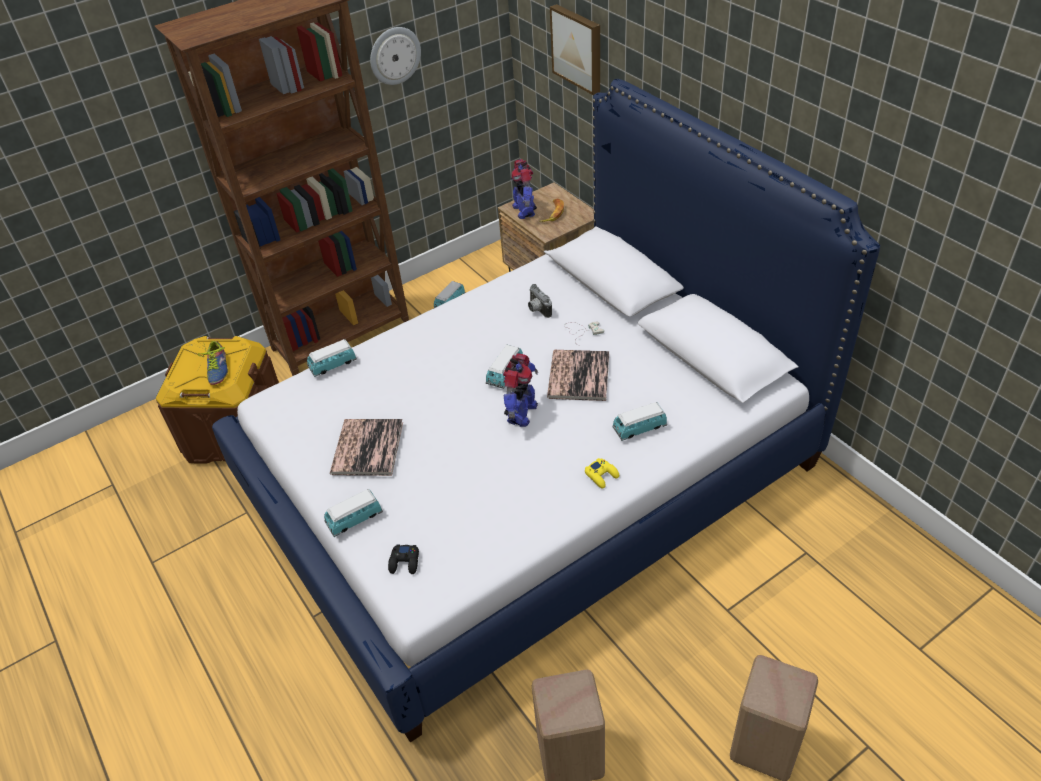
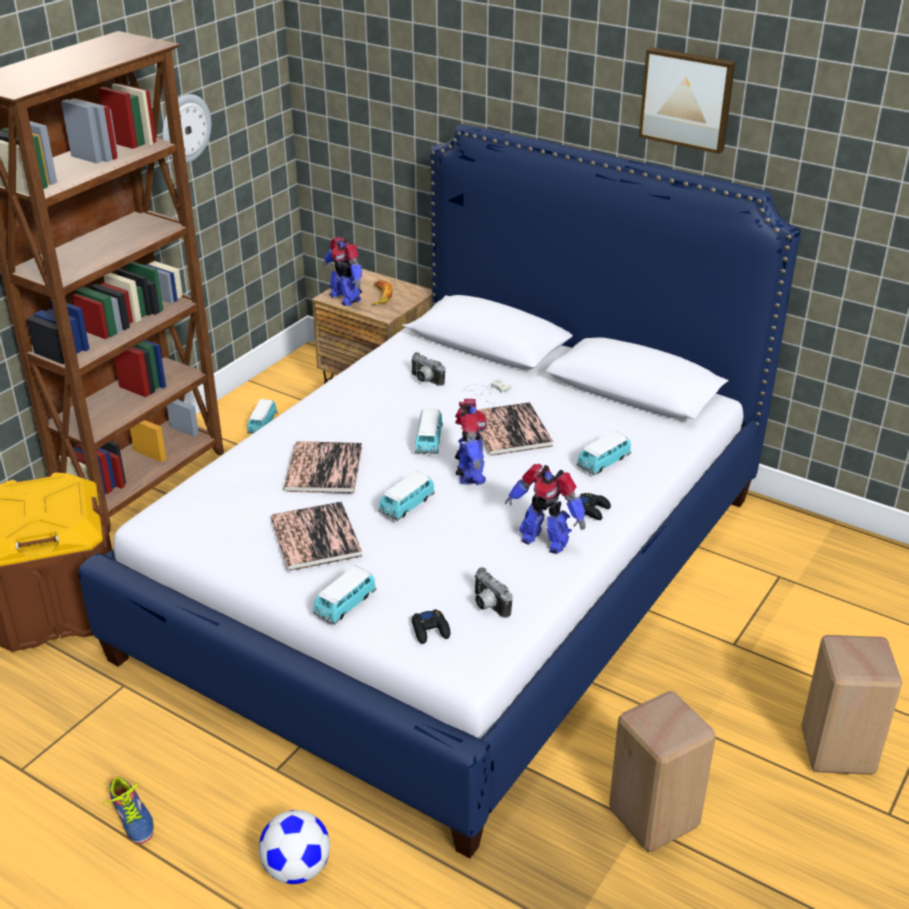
camera: 25 degrees left, 10 degrees down
shoe [198,341,228,385] -> shoe moved to [103,777,154,844]
toy car [307,339,357,377] -> toy car moved to [378,471,435,521]
picture [550,4,600,96] -> picture moved to [639,47,735,154]
yellow game controller [585,458,619,489] -> black game controller [578,493,611,520]
none -> football [259,810,330,884]
none -> book [283,441,362,493]
none -> camera [474,567,513,618]
none -> toy robot [505,464,586,554]

